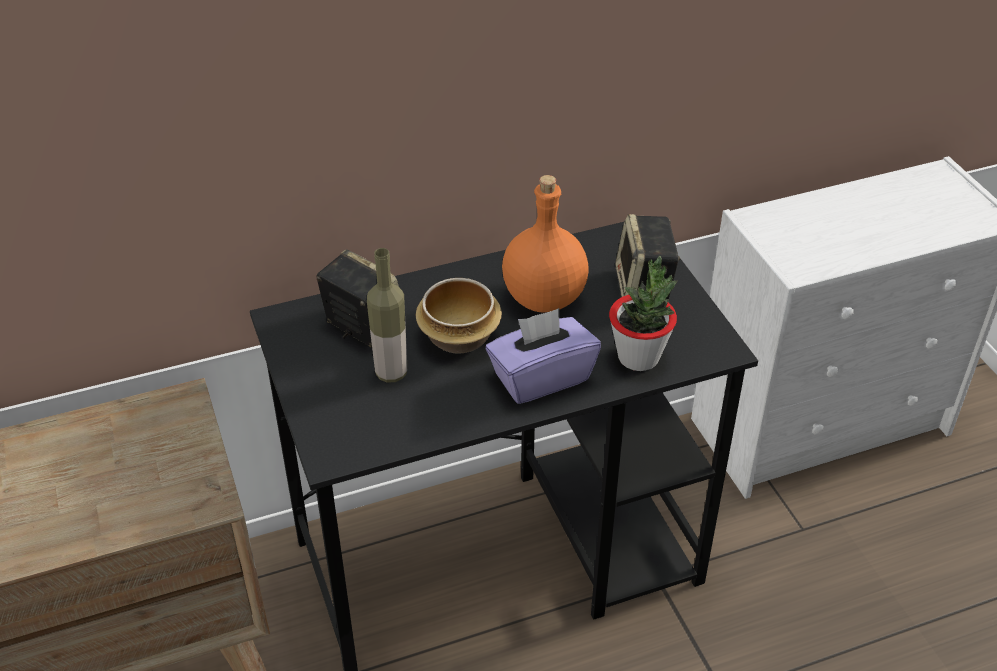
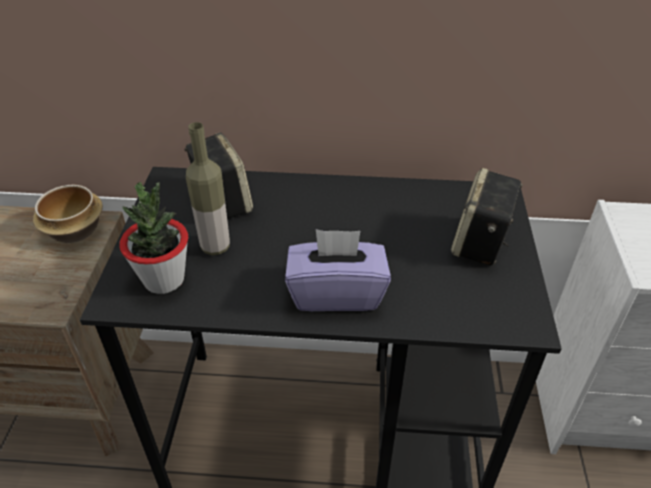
camera: 25 degrees right, 0 degrees up
bowl [416,278,502,354] -> bowl moved to [33,185,103,243]
orange bottle [502,175,589,313] -> none
potted plant [609,256,678,371] -> potted plant moved to [119,182,188,294]

